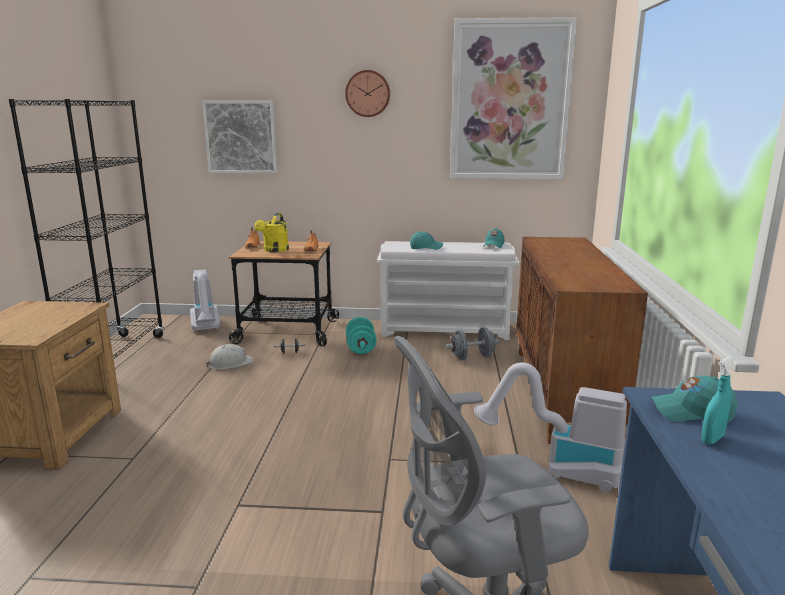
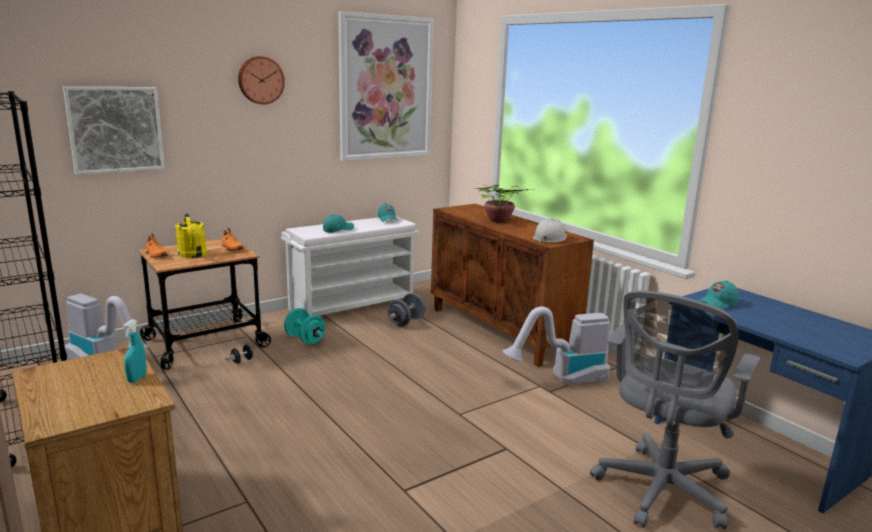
camera: 40 degrees left, 0 degrees up
white hard hat [206,344,254,370] -> white hard hat moved to [533,218,566,243]
turquoise spray bottle [701,356,734,444] -> turquoise spray bottle moved to [123,319,147,383]
none -> potted plant [476,185,537,223]

